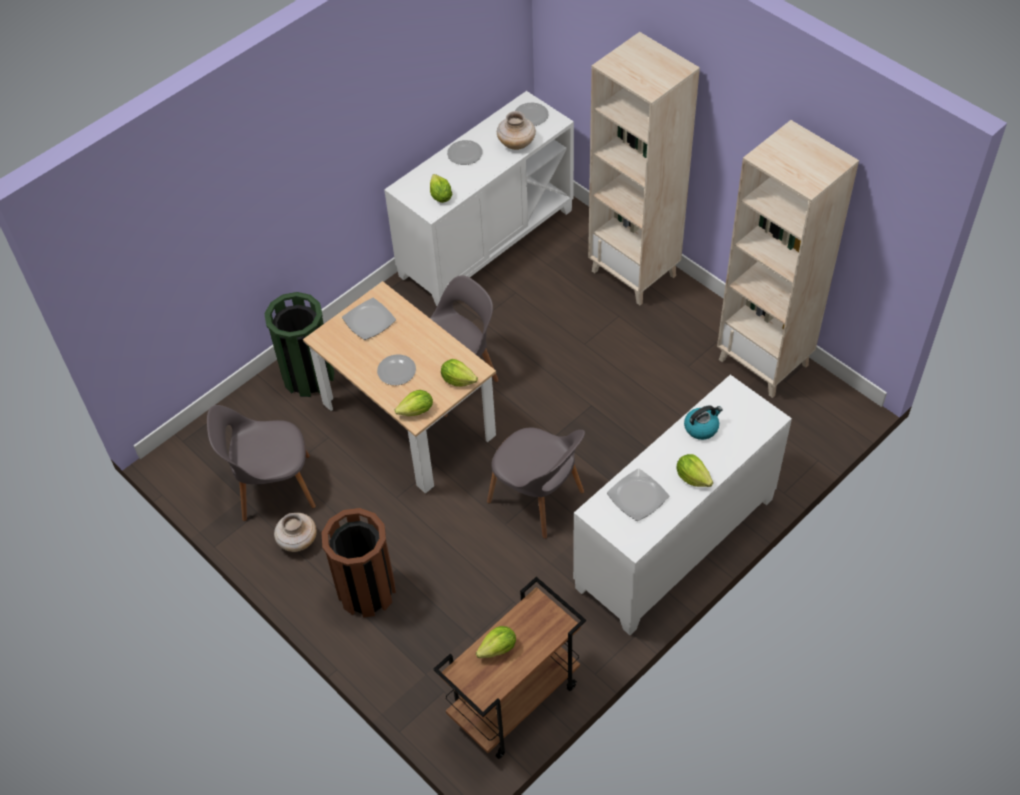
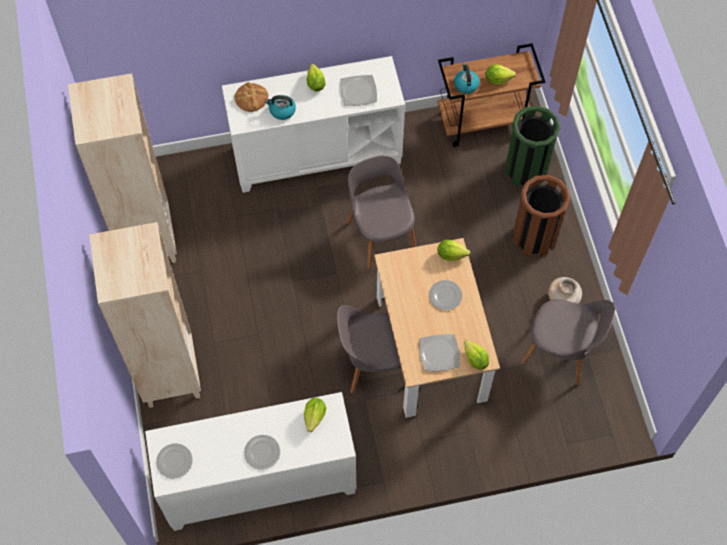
camera: 150 degrees left, 10 degrees up
green trash can [265,292,335,397] -> green trash can moved to [505,106,560,188]
lettuce [441,359,478,387] -> lettuce moved to [464,340,489,370]
beige vase [497,111,536,150] -> none
none -> bread [234,82,268,112]
none -> kettle [454,63,480,94]

